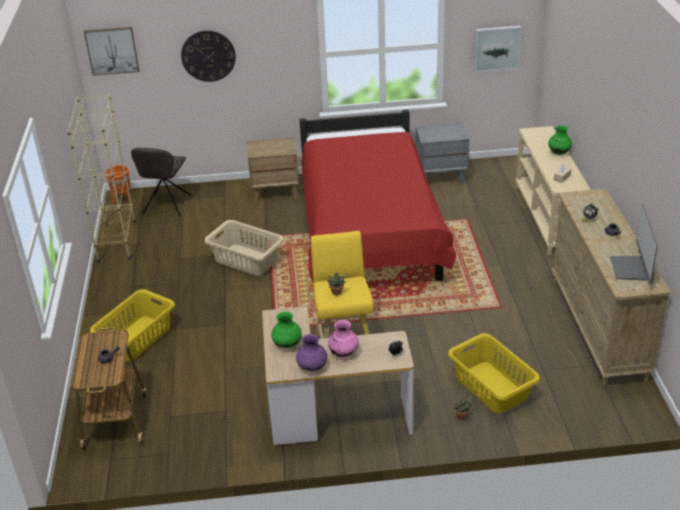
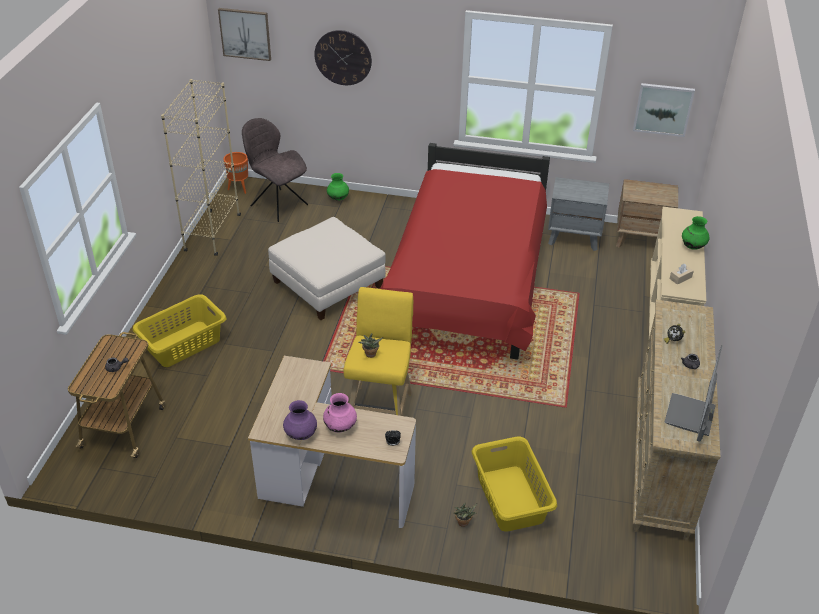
camera: 15 degrees right, 5 degrees up
grey chair [131,148,191,216] -> grey chair turned 105 degrees clockwise [242,118,308,222]
beige laundry basket [205,220,284,276] -> white ottoman [268,217,386,320]
brown nightstand [247,137,299,202] -> brown nightstand moved to [616,179,678,248]
green vase [271,312,302,348] -> green vase moved to [327,173,349,201]

